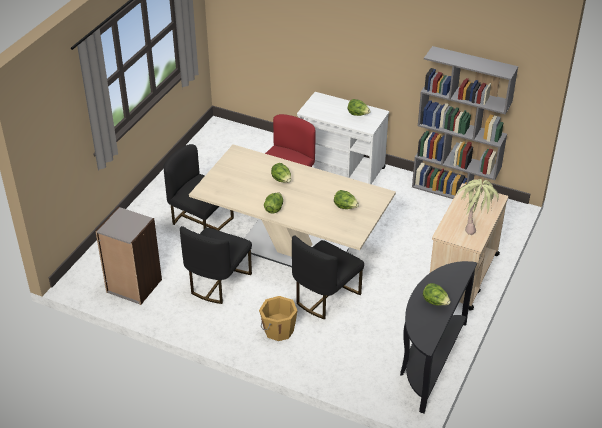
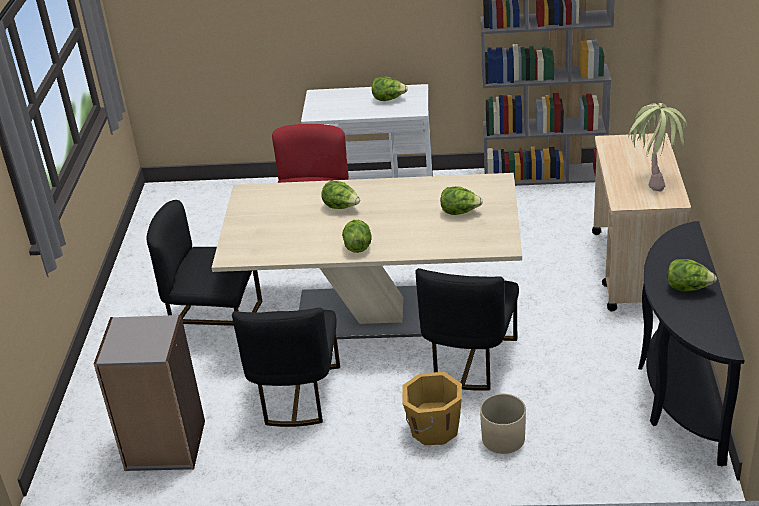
camera: 20 degrees left, 5 degrees down
none -> beige planter [480,394,526,454]

